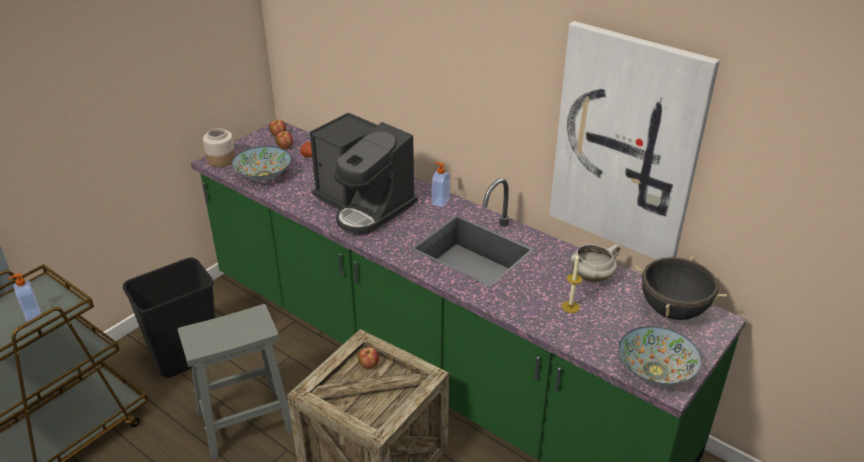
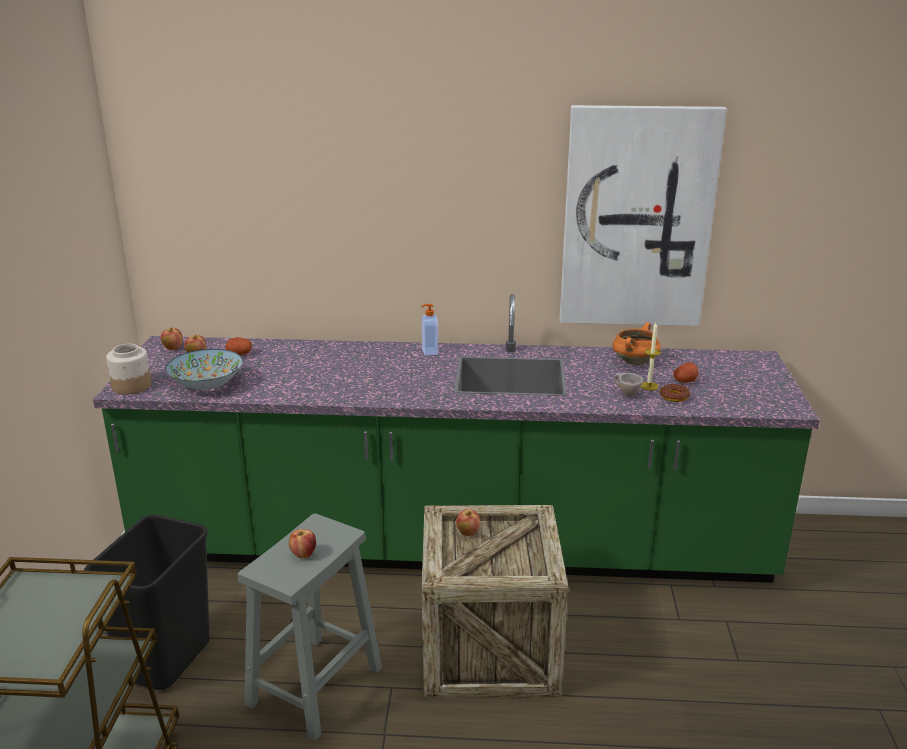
camera: 35 degrees left, 10 degrees down
soap dispenser [8,273,41,322] -> none
coffee machine [310,112,418,235] -> none
white cooking pot [570,244,620,282] -> orange cooking pot [612,322,661,365]
bowl [619,326,701,385] -> none
black cooking pot [635,256,727,320] -> none
none -> apple [289,529,316,558]
none -> beige cup [614,373,643,397]
none -> donut [660,384,691,402]
none -> potato [673,362,699,383]

